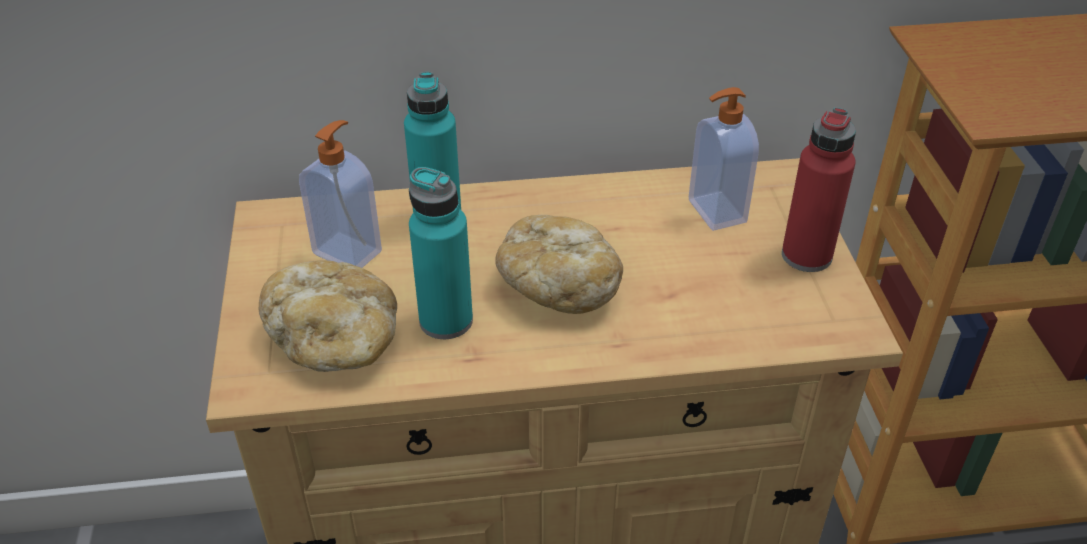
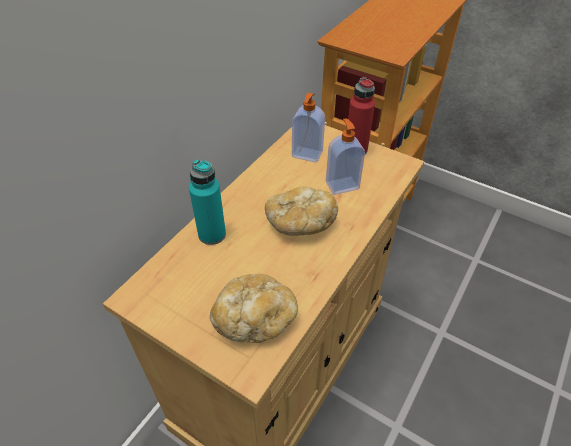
camera: 50 degrees left, 5 degrees up
soap dispenser [299,120,382,268] -> soap dispenser moved to [326,118,365,195]
turquoise bottle [409,167,473,339] -> none

